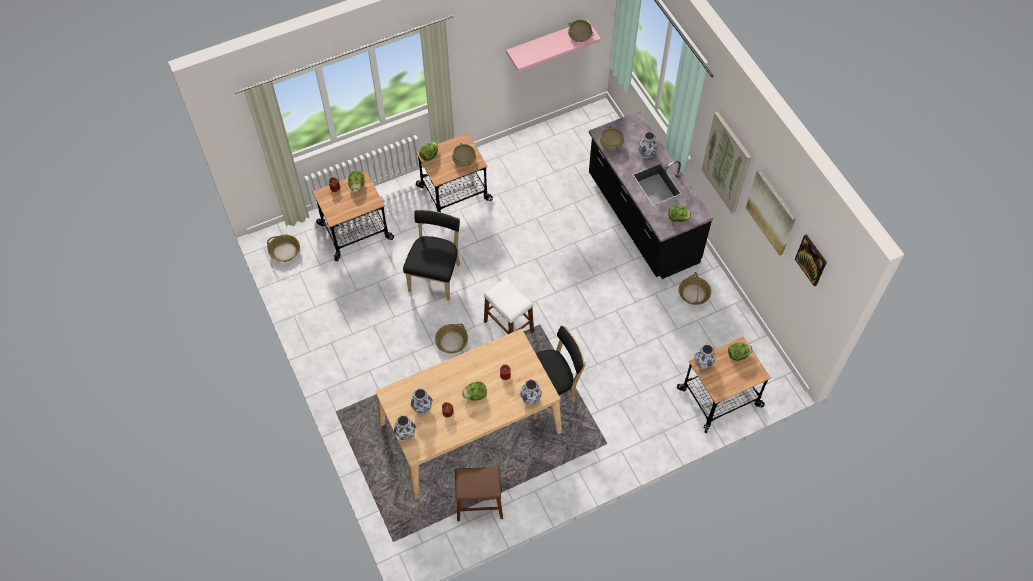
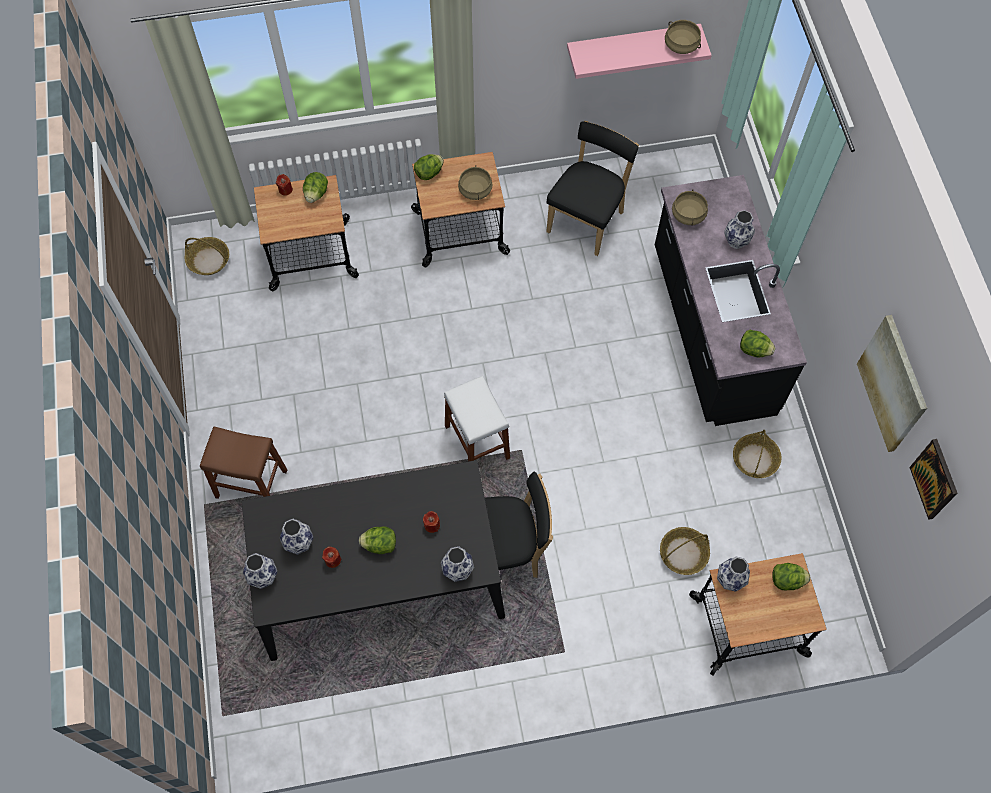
camera: 15 degrees right, 5 degrees up
beige dining table [375,329,562,499] -> black dining table [242,460,505,661]
black chair [403,209,460,301] -> black chair moved to [546,121,639,256]
basket [435,323,468,354] -> basket moved to [660,527,710,575]
brown stool [455,466,503,521] -> brown stool moved to [200,427,287,499]
picture [701,111,751,214] -> none

